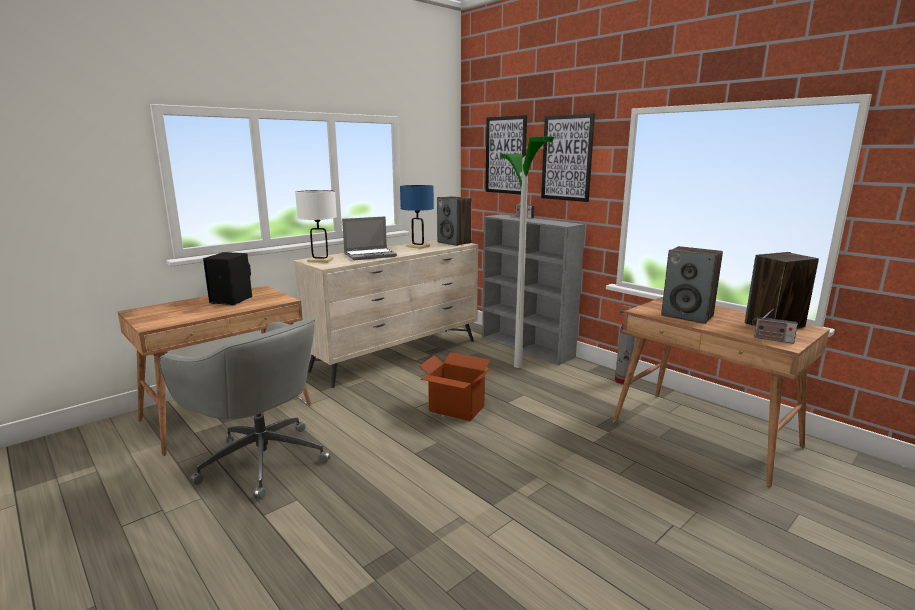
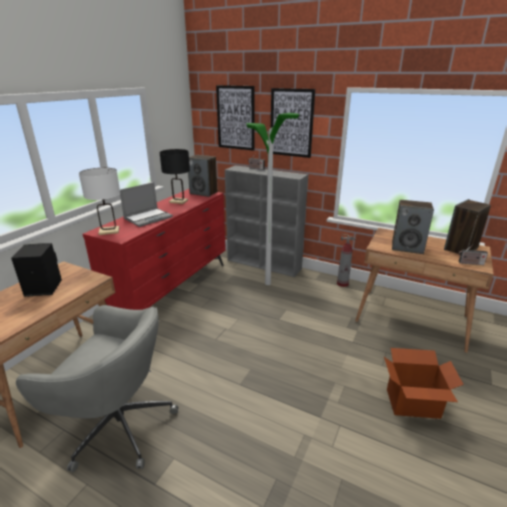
camera: 20 degrees left, 10 degrees up
beige dresser [293,240,478,388] -> red dresser [83,189,226,310]
blue table lamp [400,185,434,249] -> black table lamp [160,149,190,204]
cardboard box [420,352,494,421] -> cardboard box moved to [384,348,464,419]

